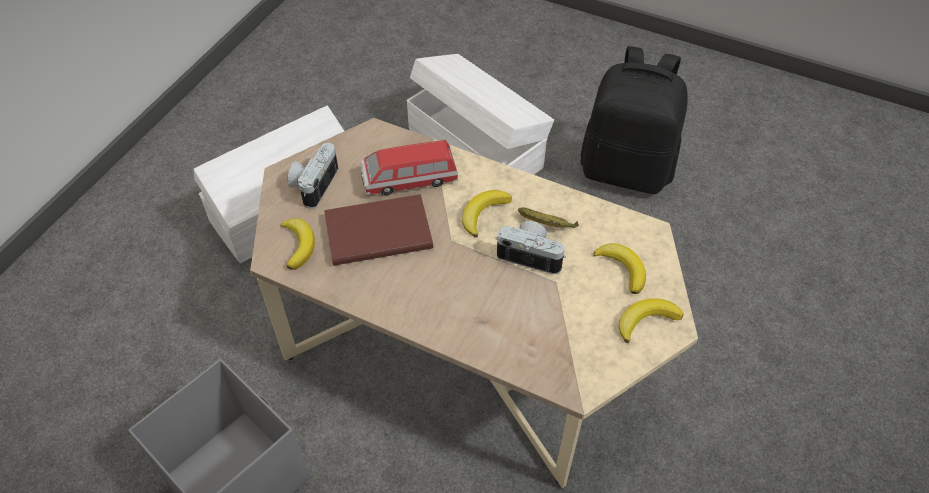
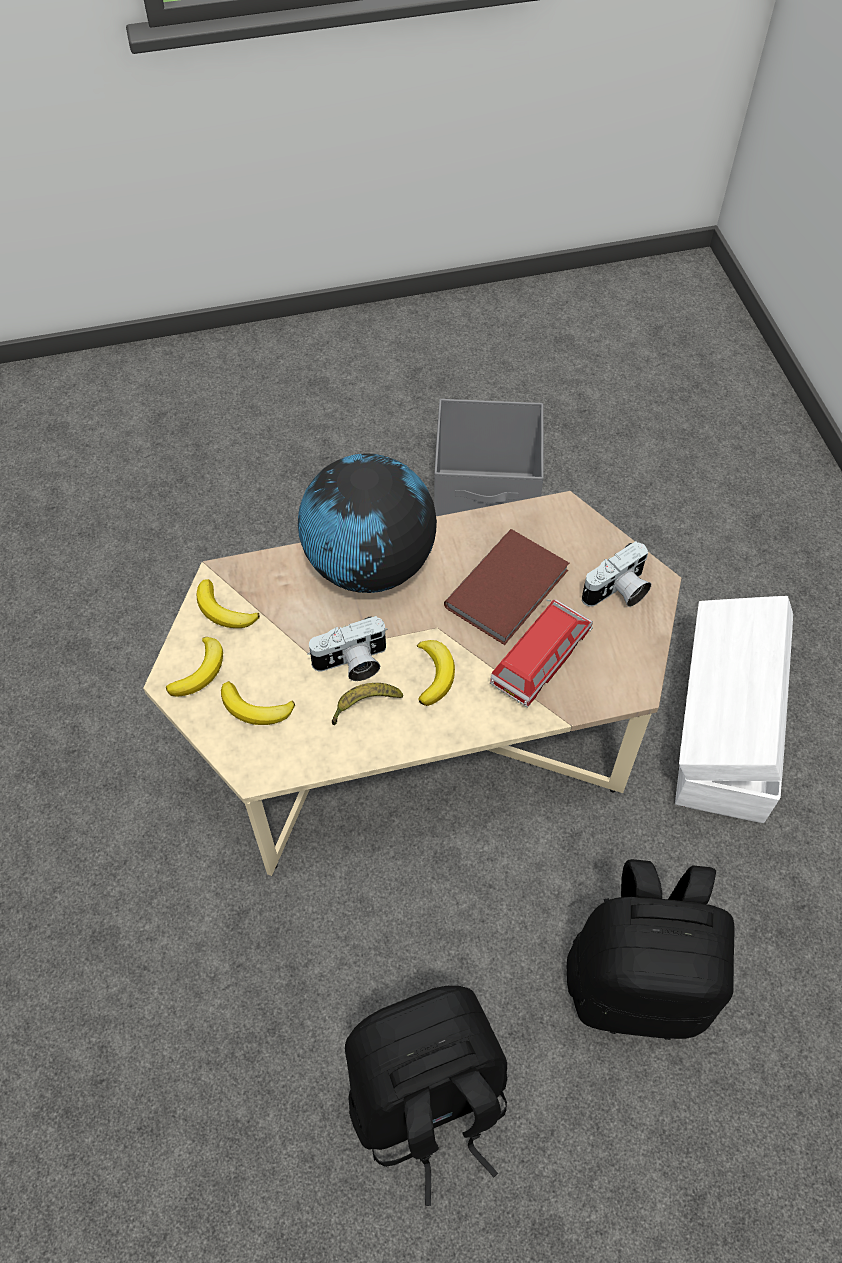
camera: 140 degrees right, 5 degrees up
banana [280,218,315,270] -> banana moved to [197,579,260,628]
camera [287,143,338,208] -> camera turned 75 degrees clockwise [582,541,651,607]
white storage box [407,54,554,175] -> black backpack [567,859,734,1040]
none -> globe [298,453,437,593]

